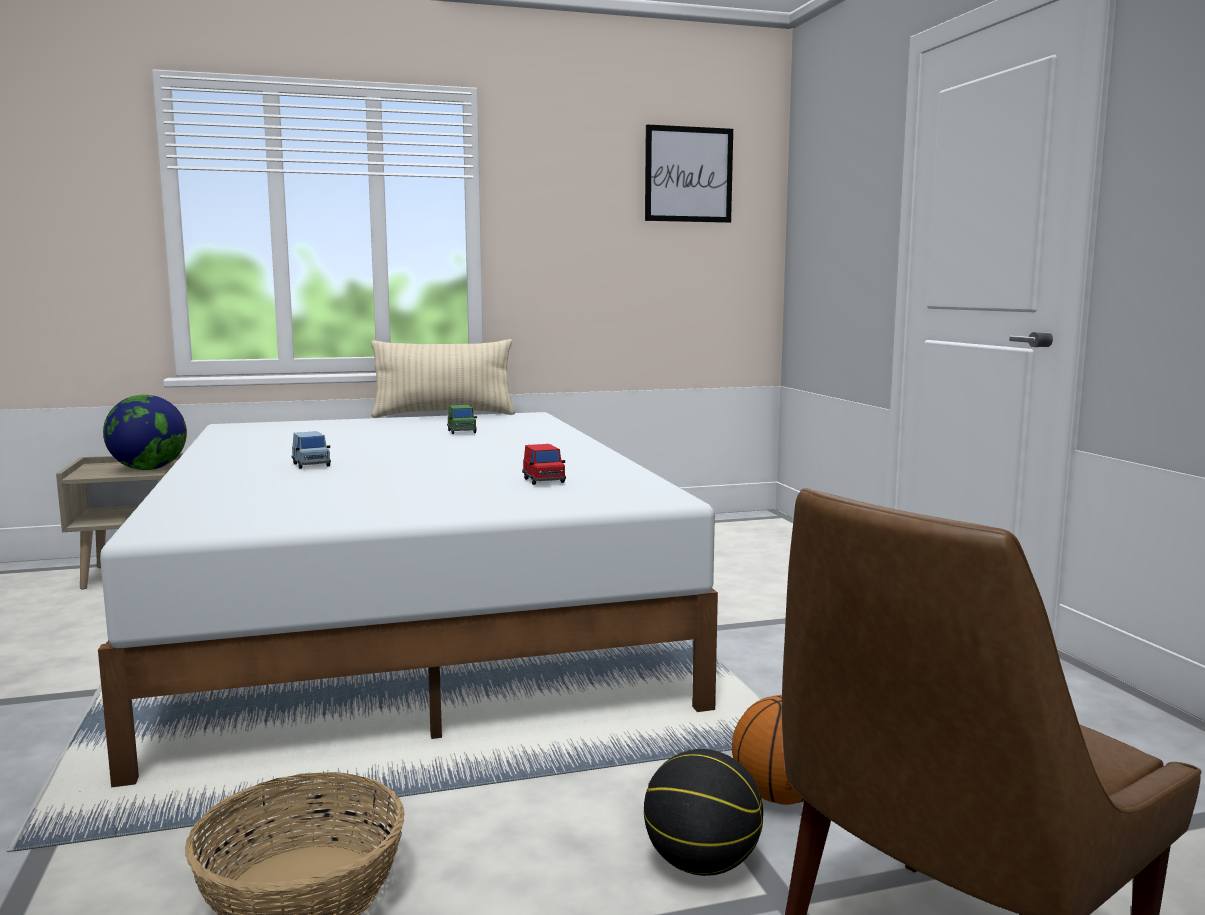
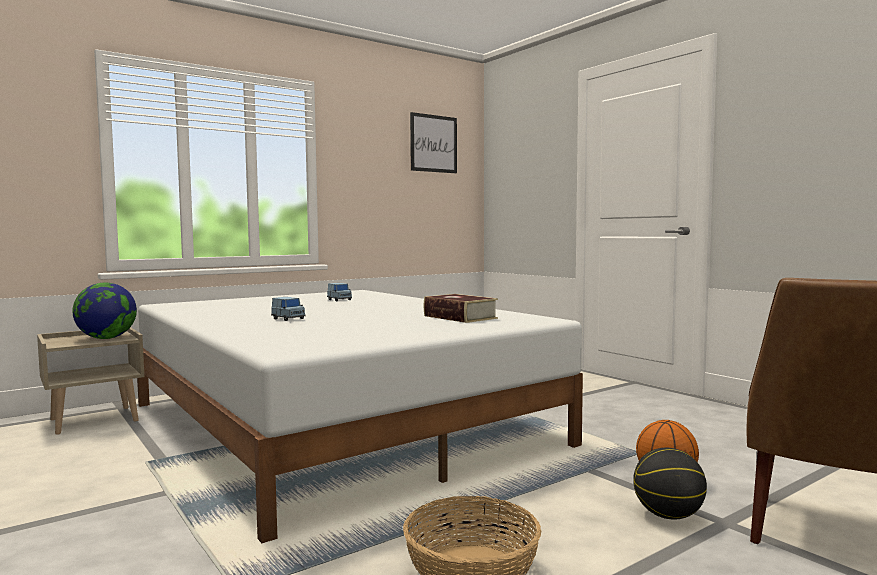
camera: 20 degrees left, 5 degrees down
beige pillow [371,339,516,418] -> none
green toy car [447,405,477,434] -> blue toy car [327,283,352,301]
red toy car [522,444,566,485] -> book [424,294,498,323]

